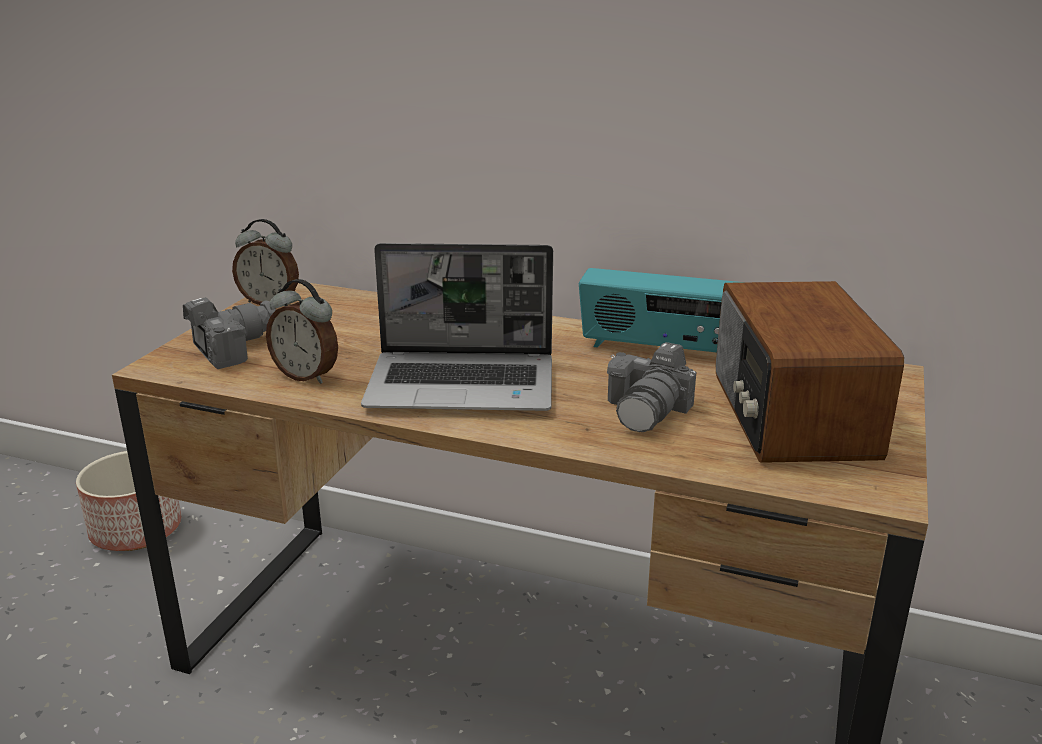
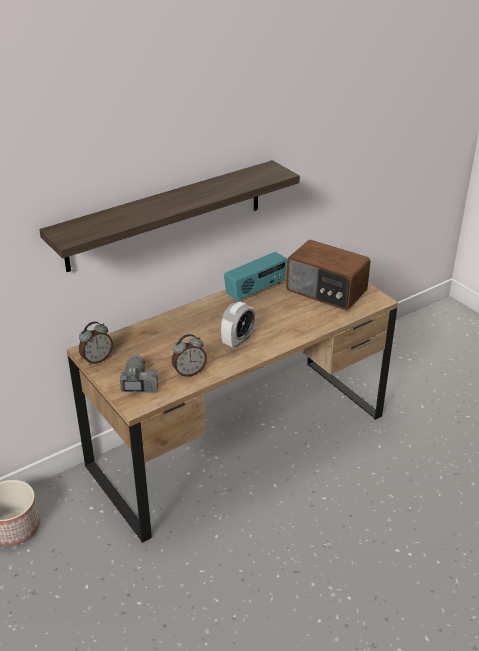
camera: 55 degrees left, 10 degrees up
laptop [361,243,553,411] -> alarm clock [221,302,255,348]
camera [607,342,696,432] -> none
none -> shelf [39,160,300,272]

